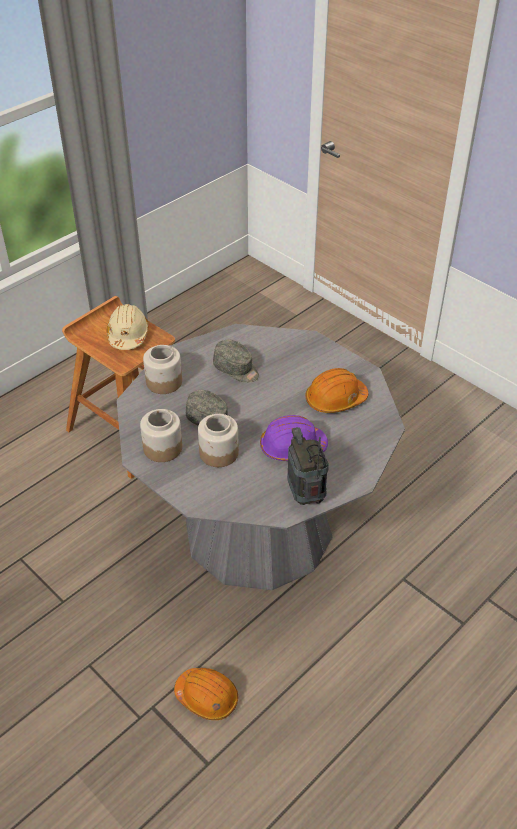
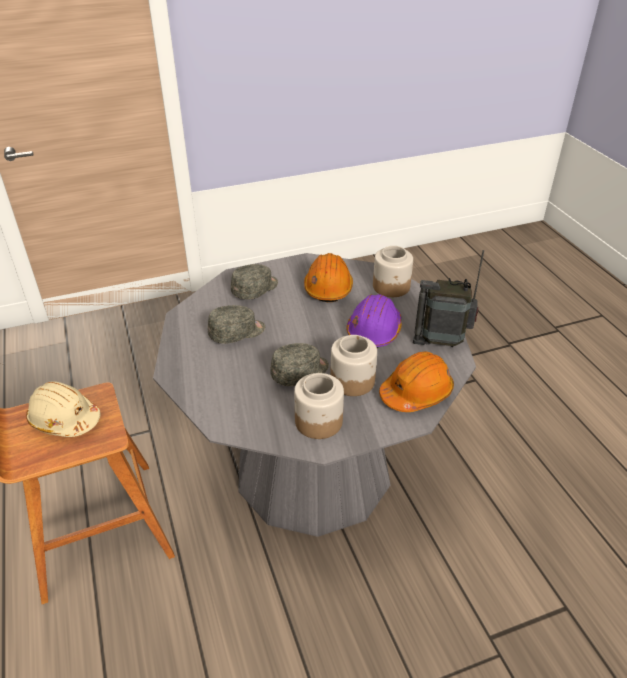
camera: 65 degrees left, 5 degrees down
jar [143,345,182,394] -> jar moved to [373,246,413,297]
orange hard hat [174,668,238,720] -> orange hard hat moved to [379,352,454,412]
none -> grey cap [231,264,278,299]

